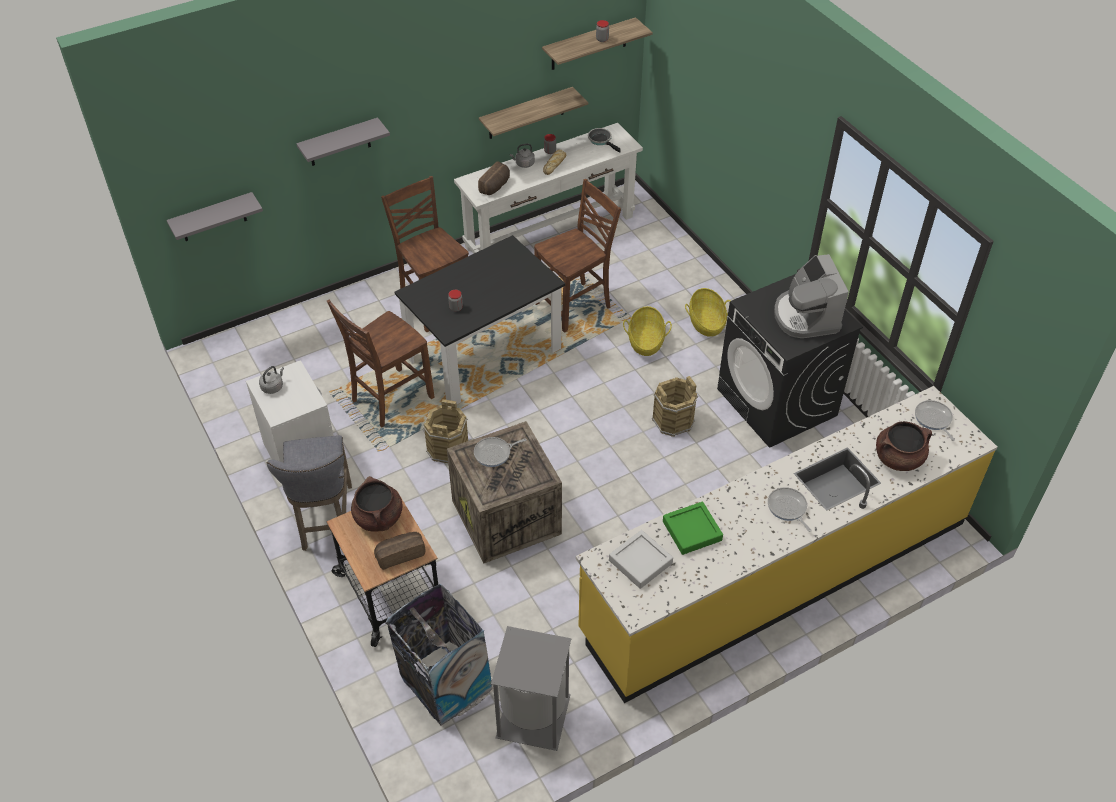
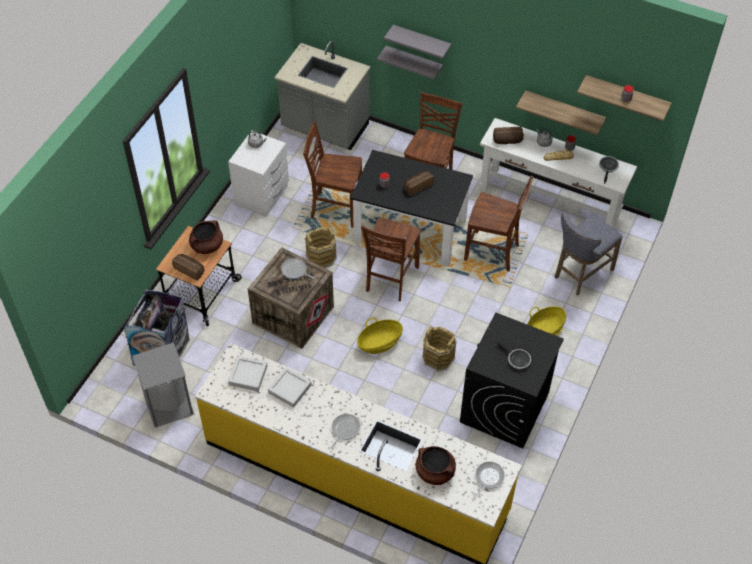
camera: 55 degrees right, 5 degrees up
grey shelf [167,192,263,241] -> grey shelf moved to [377,46,443,79]
grey stool [267,435,352,551] -> grey stool moved to [554,212,623,296]
basket [623,306,672,356] -> basket moved to [357,318,403,354]
green tray [663,502,723,555] -> grey tray [268,367,311,408]
coffee machine [774,254,849,338] -> frying pan [497,342,531,369]
none -> grey counter [275,41,370,150]
none -> brown chair [361,218,421,301]
none -> bread [404,171,434,196]

